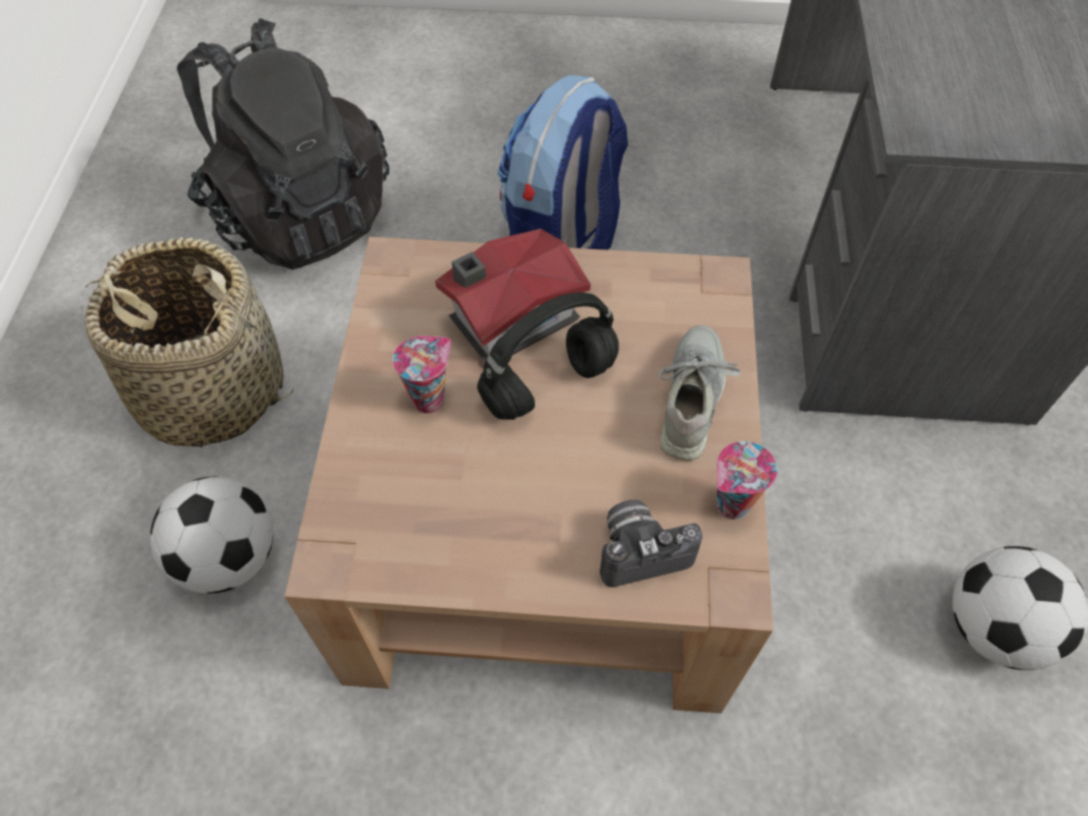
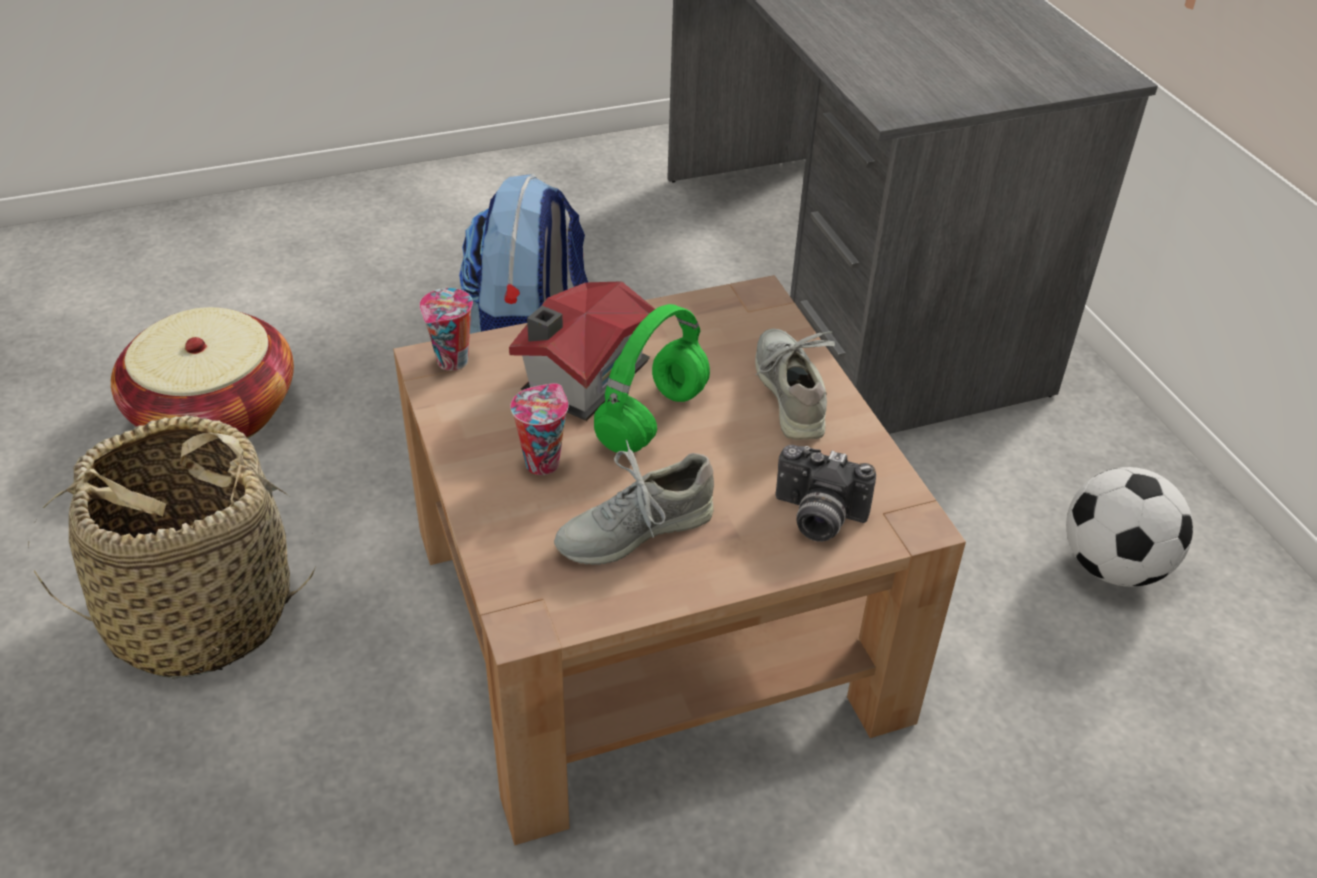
camera: 25 degrees left, 15 degrees down
football [150,476,273,594] -> none
black backpack [177,18,389,270] -> basket [111,307,294,438]
black headphones [477,292,619,420] -> green headphones [594,304,710,454]
camera [600,500,703,587] -> camera turned 120 degrees counterclockwise [776,445,876,542]
cup [716,441,777,520] -> cup moved to [420,288,473,371]
none -> grey shoe [554,440,714,565]

